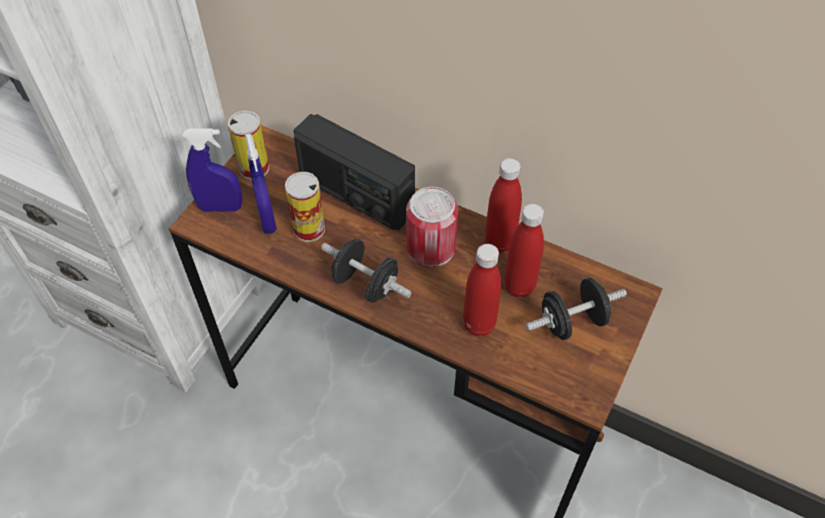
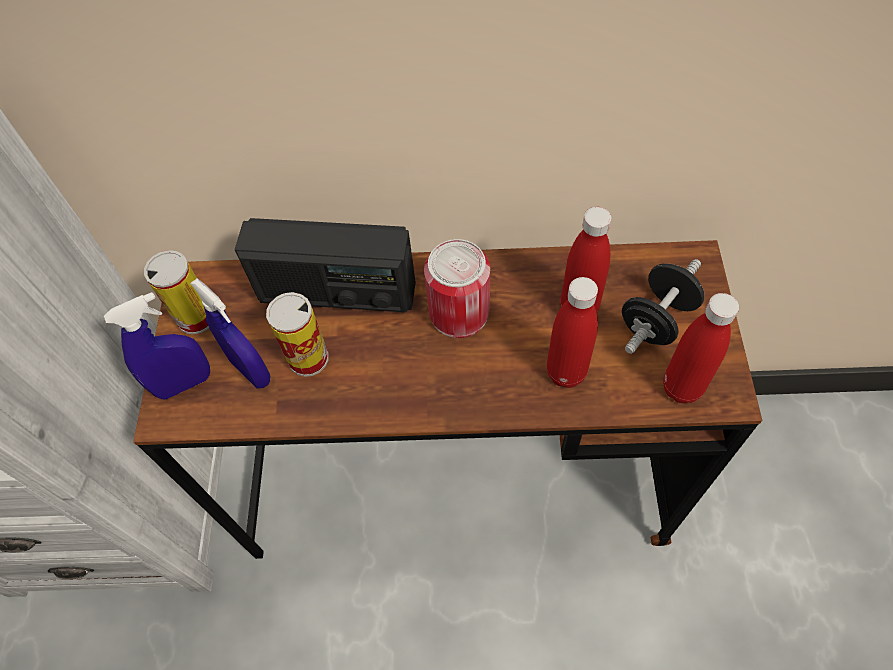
camera: 25 degrees left, 5 degrees up
black dumbbell [321,239,412,303] -> none
red bottle [485,158,522,253] -> red bottle moved to [663,293,739,403]

